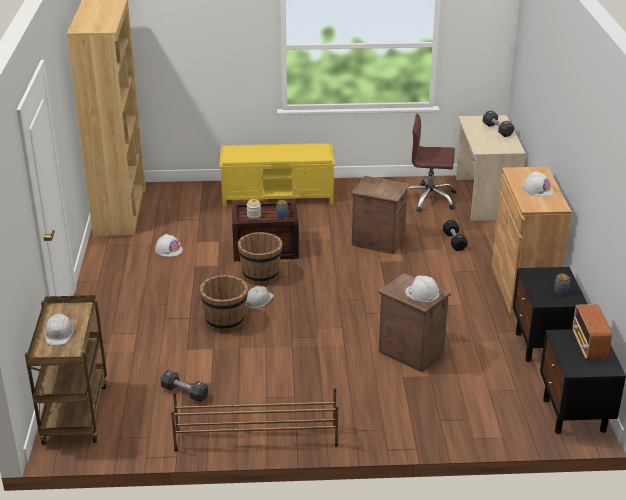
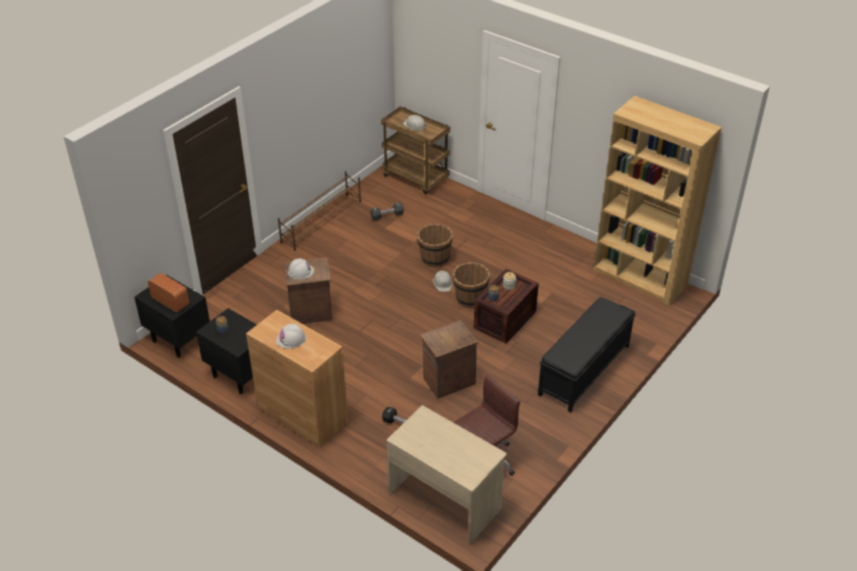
camera: 130 degrees right, 10 degrees up
white hard hat [155,234,183,257] -> none
yellow bench [220,143,335,206] -> black bench [538,297,636,412]
black dumbbell [483,110,514,137] -> none

